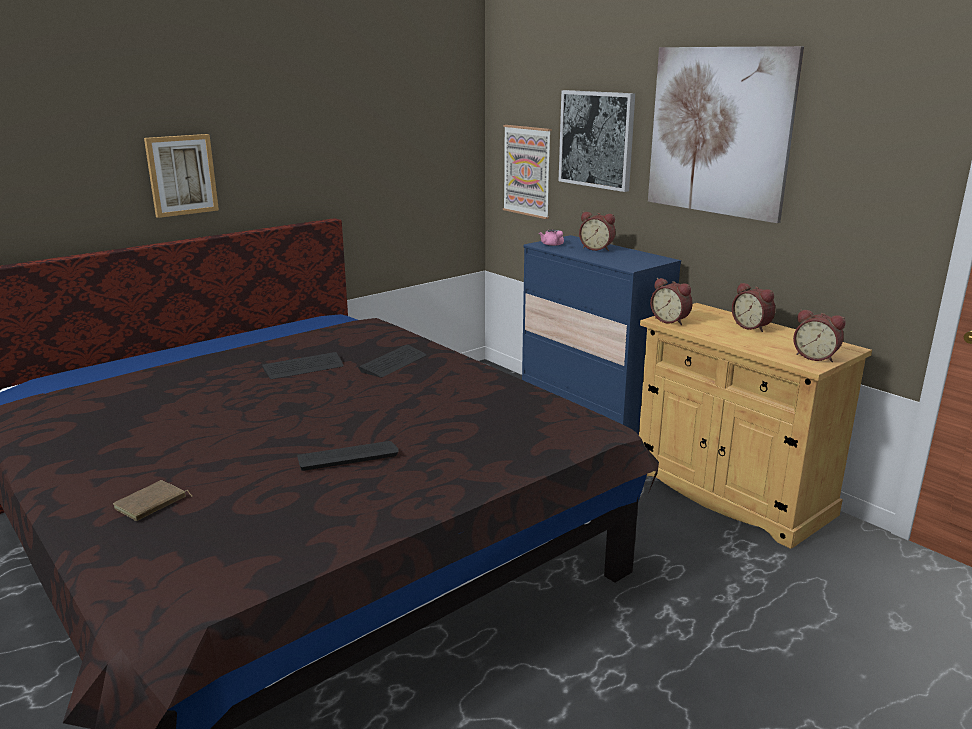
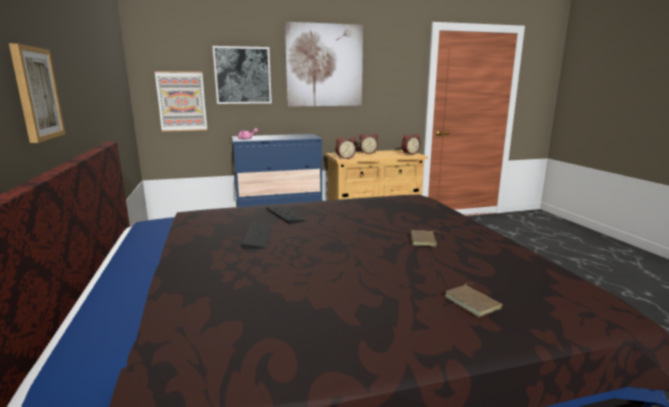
camera: 65 degrees left, 5 degrees down
keyboard [297,441,399,471] -> brown book [411,230,438,247]
alarm clock [579,212,616,251] -> none

